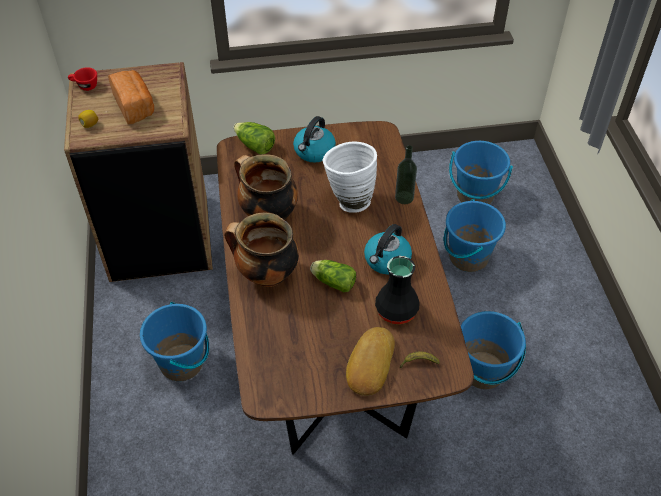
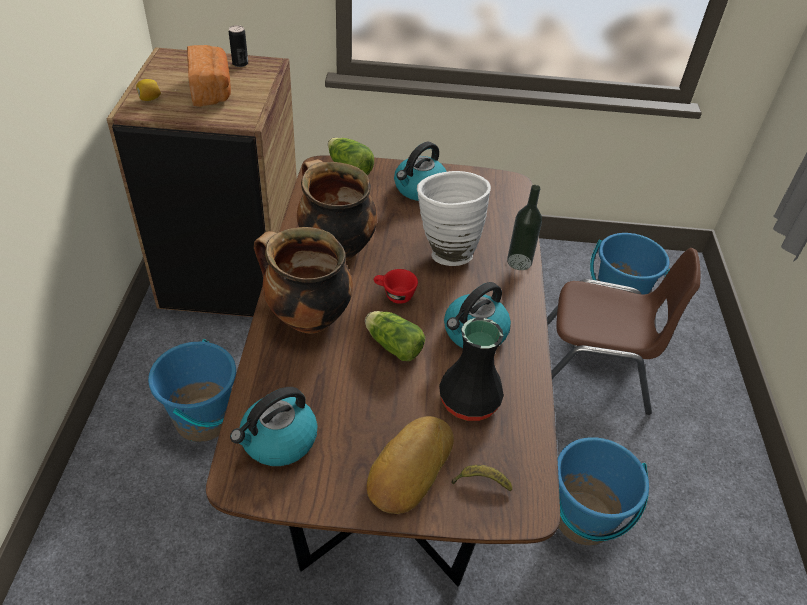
camera: 10 degrees right, 5 degrees down
red cup [68,67,97,91] -> red cup moved to [374,269,418,304]
blue bucket [444,199,506,272] -> brown chair [547,248,700,415]
none -> can [229,25,248,67]
none -> kettle [230,387,318,466]

